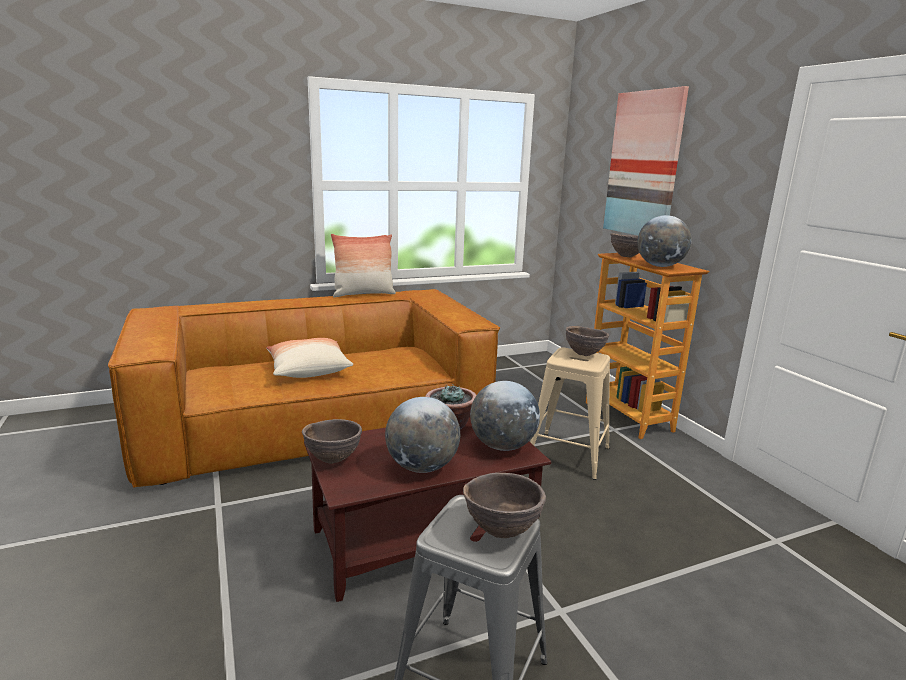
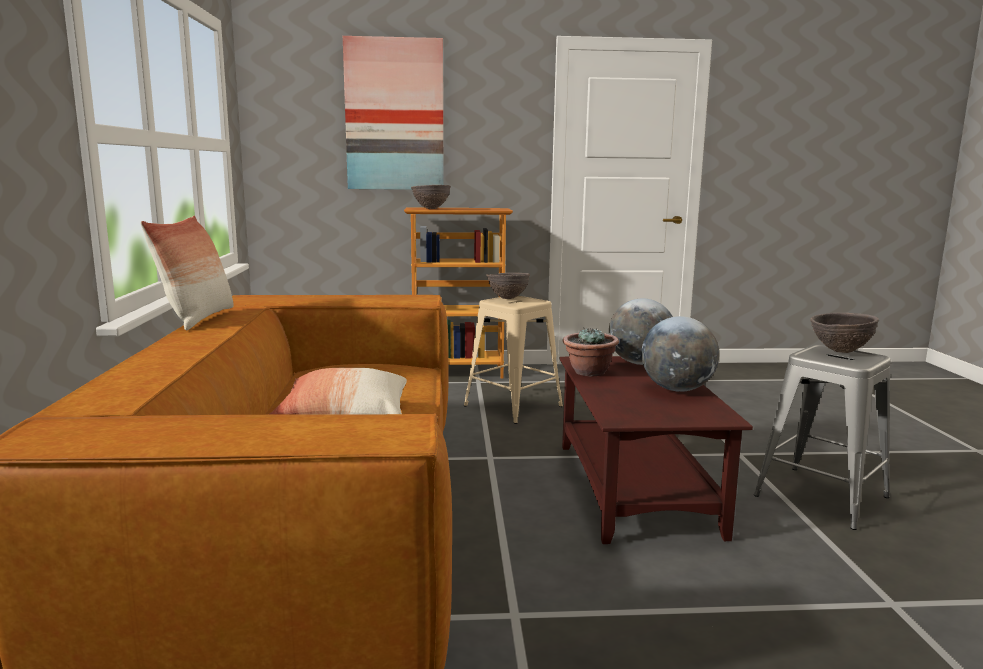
camera: 70 degrees left, 5 degrees down
brown bowl [302,419,362,464] -> none
globe [637,215,691,267] -> none

